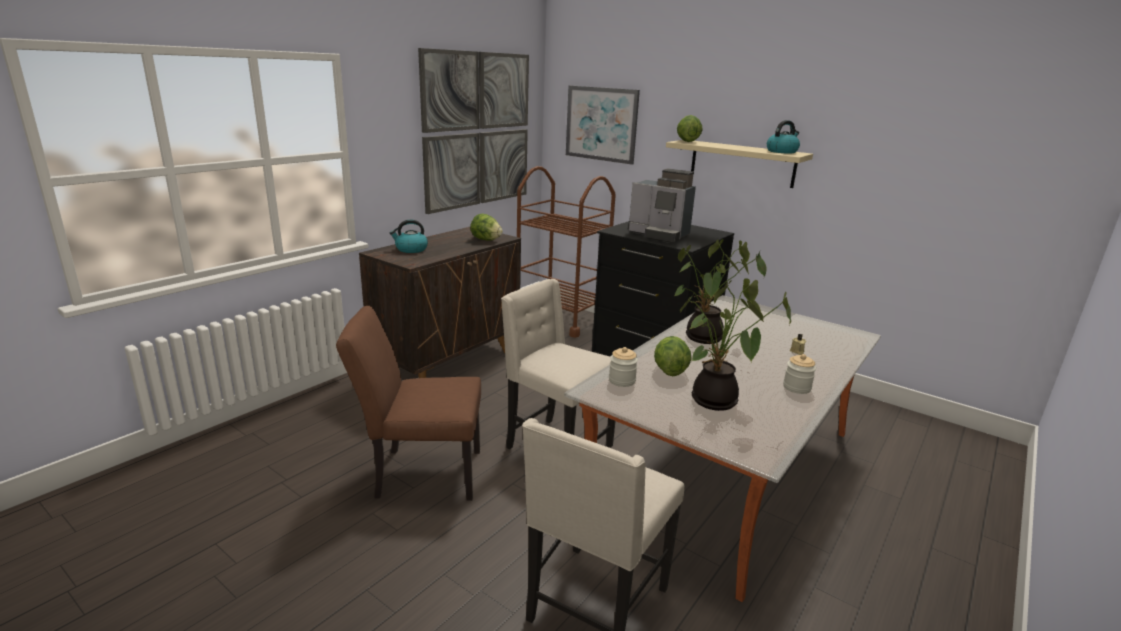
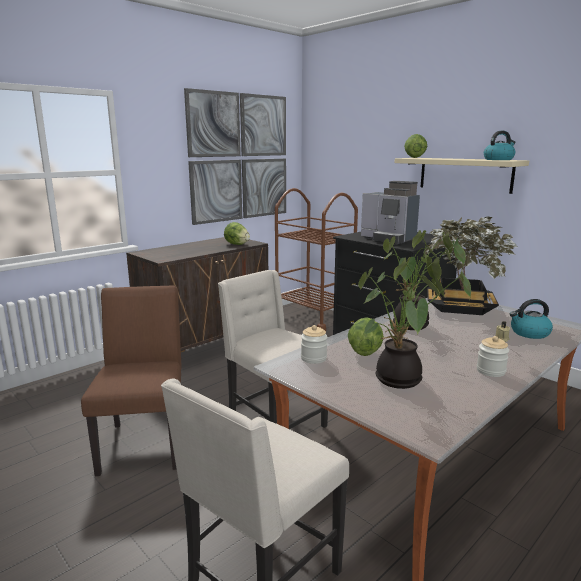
camera: 10 degrees right, 5 degrees down
brown chair [336,306,481,501] -> brown chair turned 75 degrees clockwise [81,286,181,476]
kettle [390,220,428,253] -> kettle moved to [510,299,553,339]
picture [566,86,640,165] -> none
none -> potted plant [423,216,517,315]

